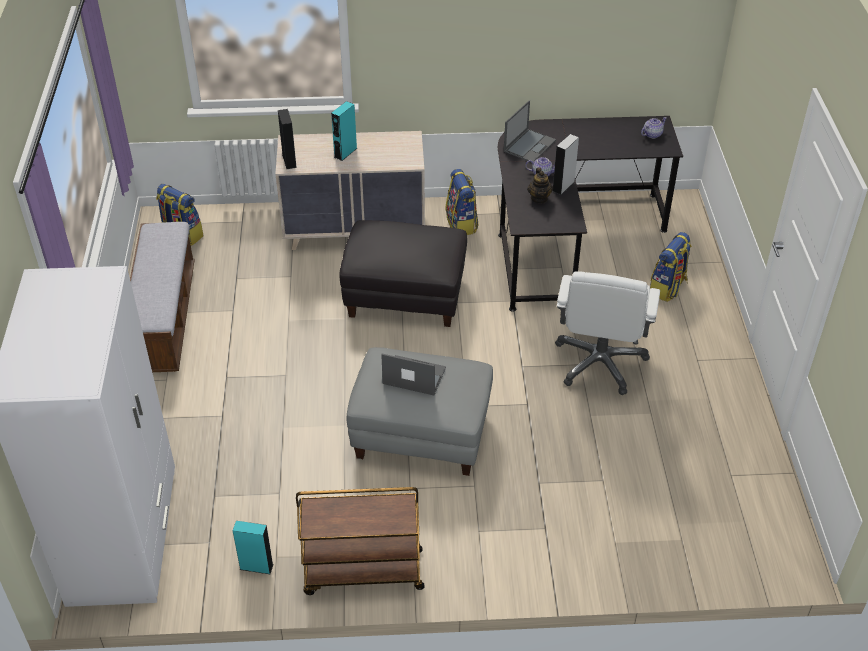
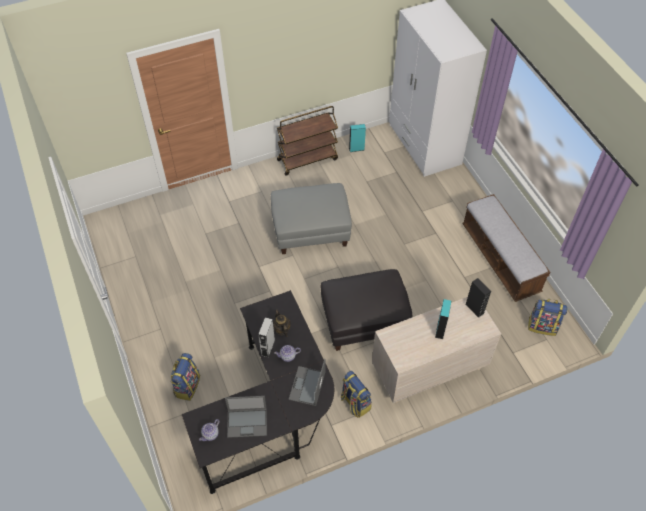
camera: 160 degrees right, 10 degrees up
laptop [381,354,446,395] -> laptop moved to [225,396,267,438]
white office chair [555,271,660,395] -> none

